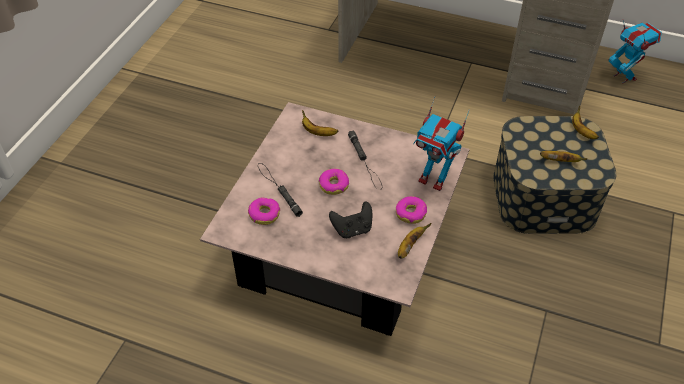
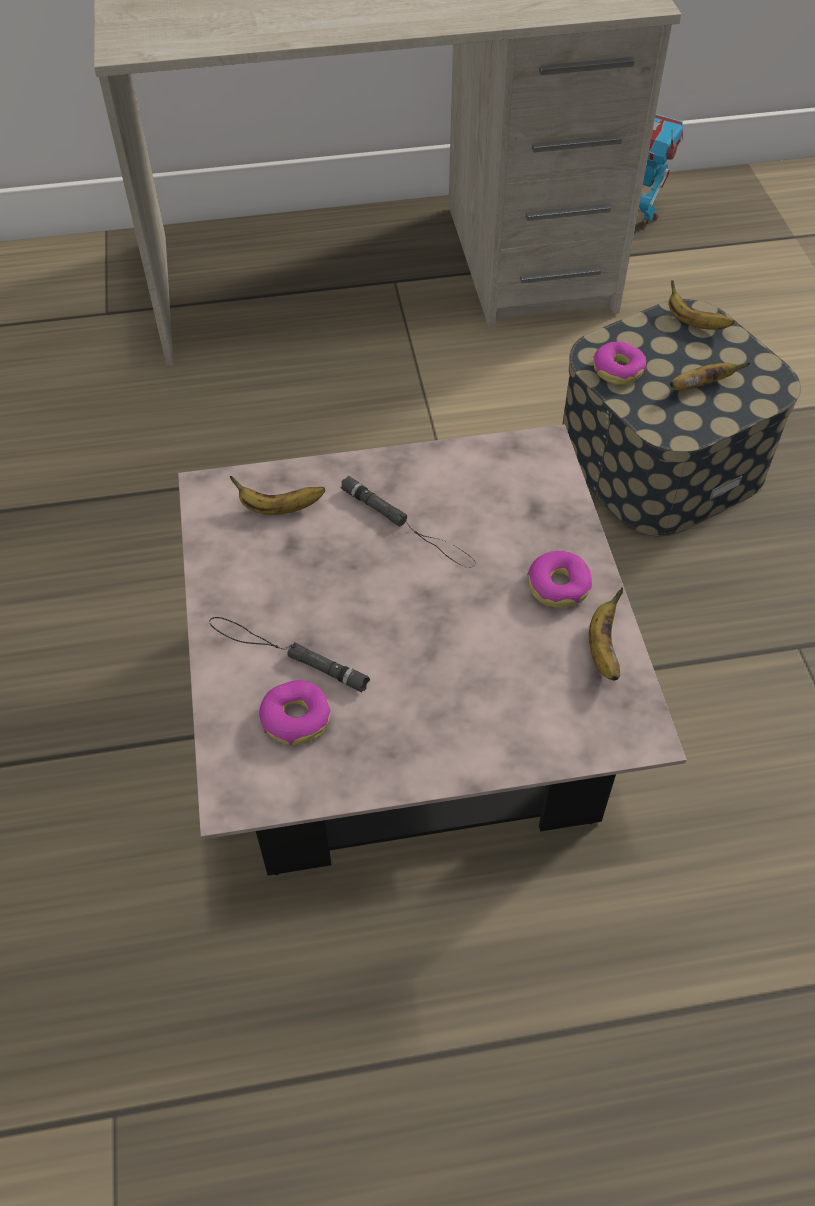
camera: 30 degrees left, 5 degrees up
donut [319,169,349,195] -> donut moved to [593,341,646,385]
black game controller [329,201,372,238] -> none
toy robot [413,96,470,191] -> none

